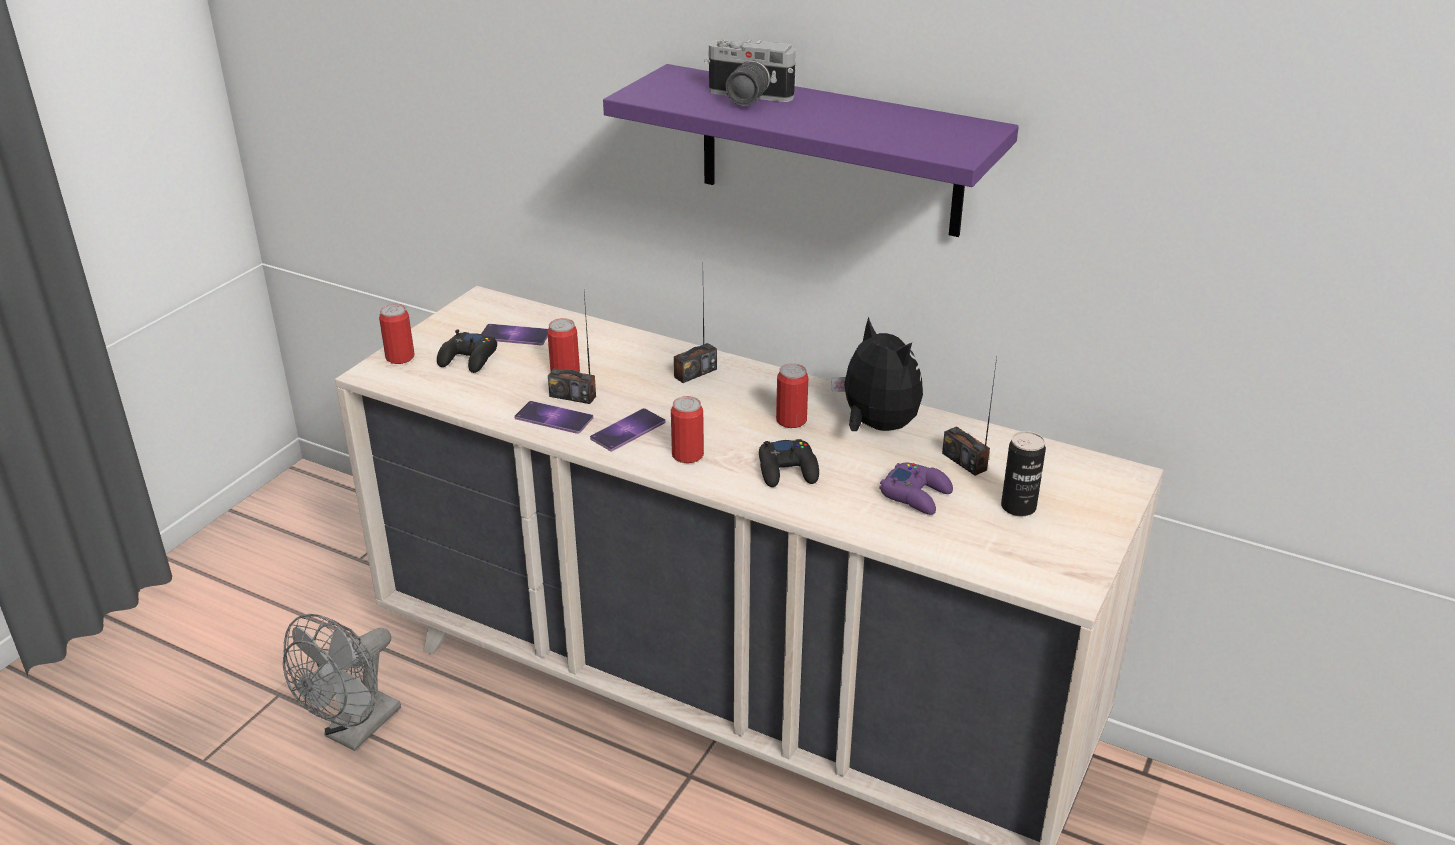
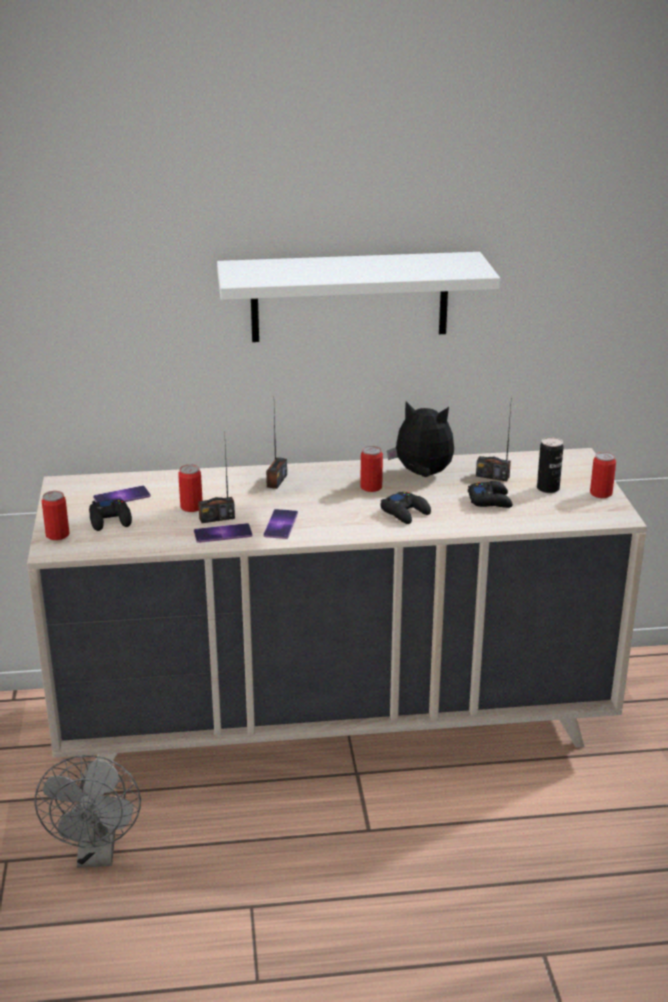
camera: 35 degrees left, 5 degrees down
purple shelf [603,64,1019,237] -> white shelf [217,252,500,342]
can [671,396,704,463] -> can moved to [590,452,616,498]
camera [704,39,796,106] -> none
purple game controller [879,462,953,515] -> black game controller [468,481,513,508]

